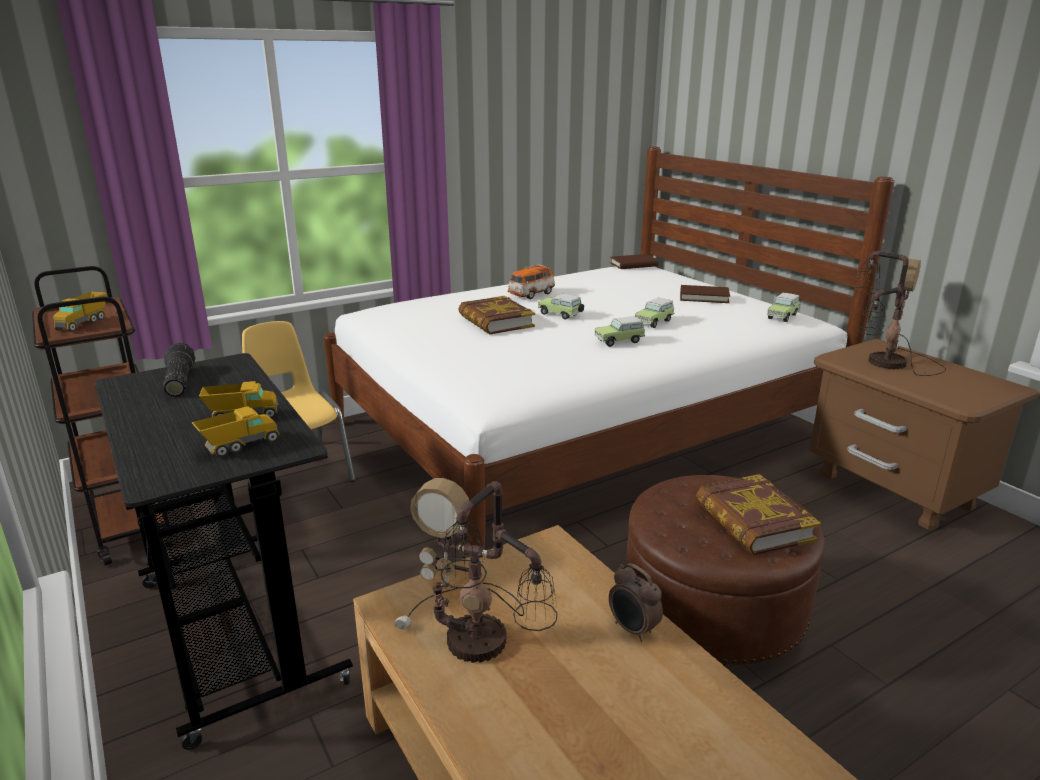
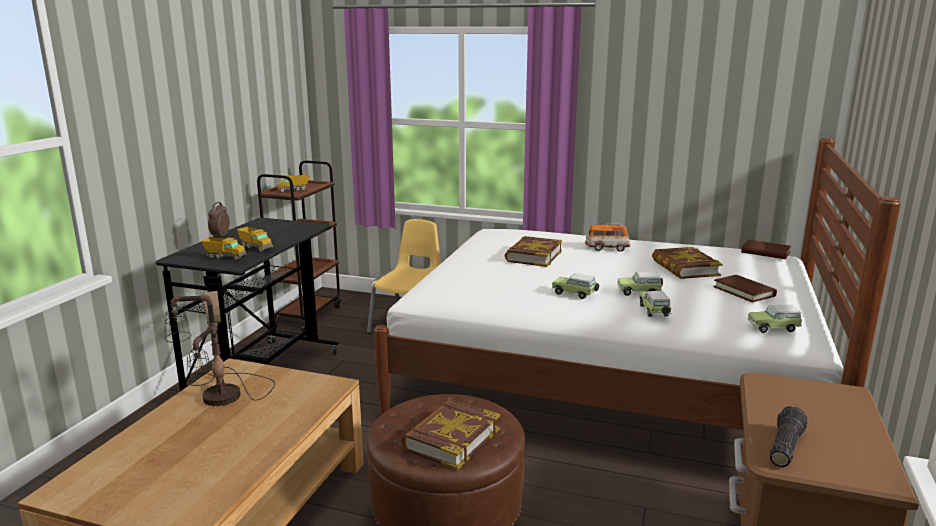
camera: 50 degrees right, 5 degrees down
flashlight [163,343,195,397] -> flashlight moved to [770,406,807,467]
toy car [538,294,584,319] -> toy car moved to [639,291,671,317]
alarm clock [609,563,663,642] -> alarm clock moved to [208,202,230,238]
table lamp [853,251,946,376] -> none
none -> book [652,247,723,279]

